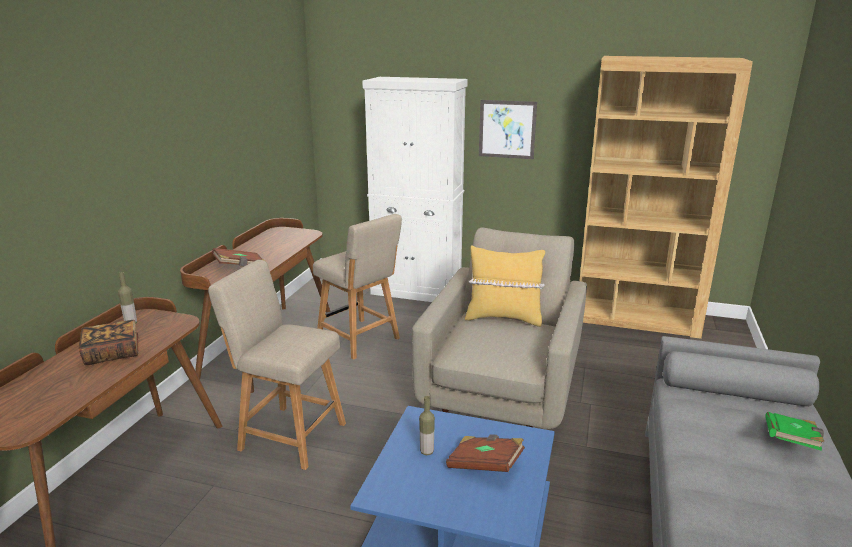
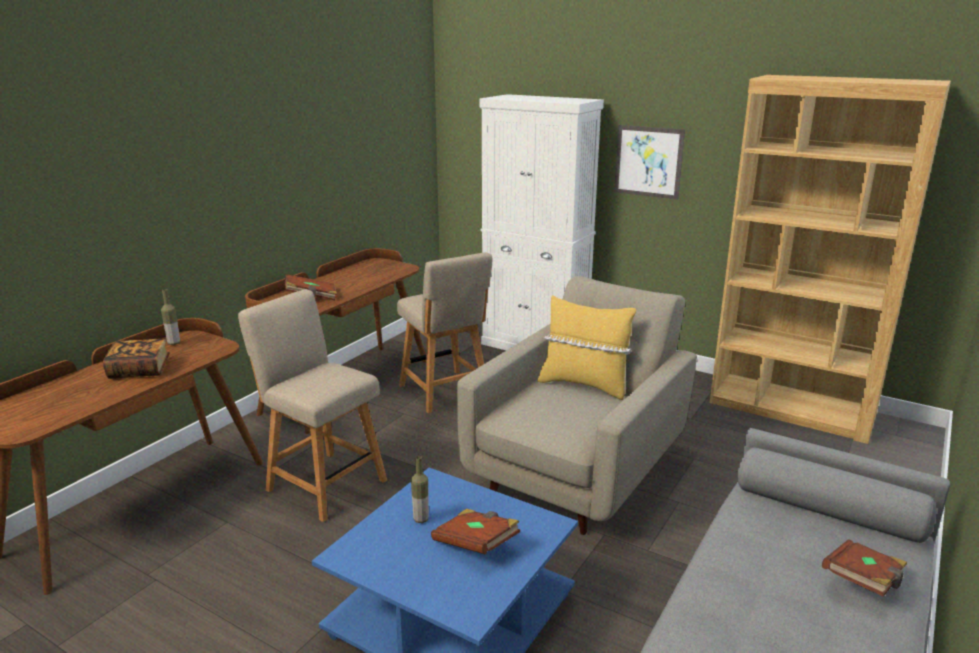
camera: 15 degrees right, 0 degrees up
green book [765,412,824,451] -> brown book [822,539,907,597]

